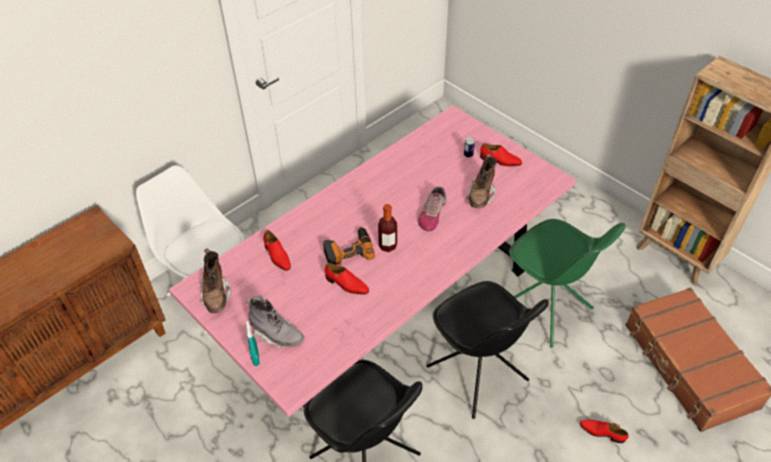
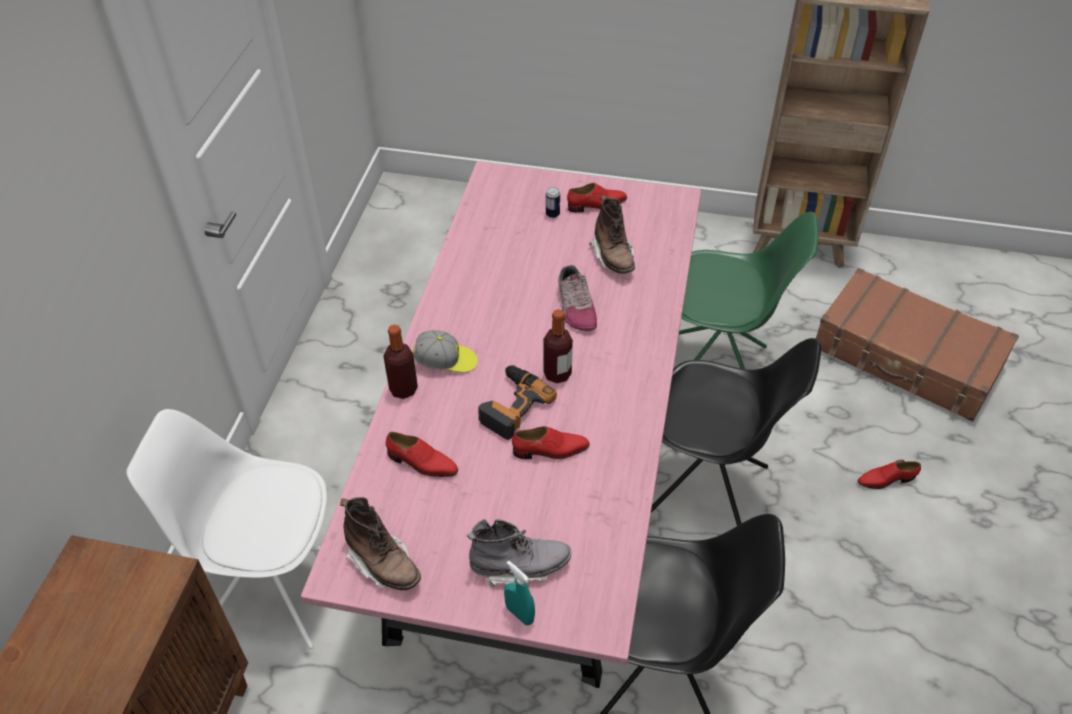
camera: 35 degrees left, 0 degrees up
none -> bottle [383,325,418,399]
none -> cap [413,330,478,373]

